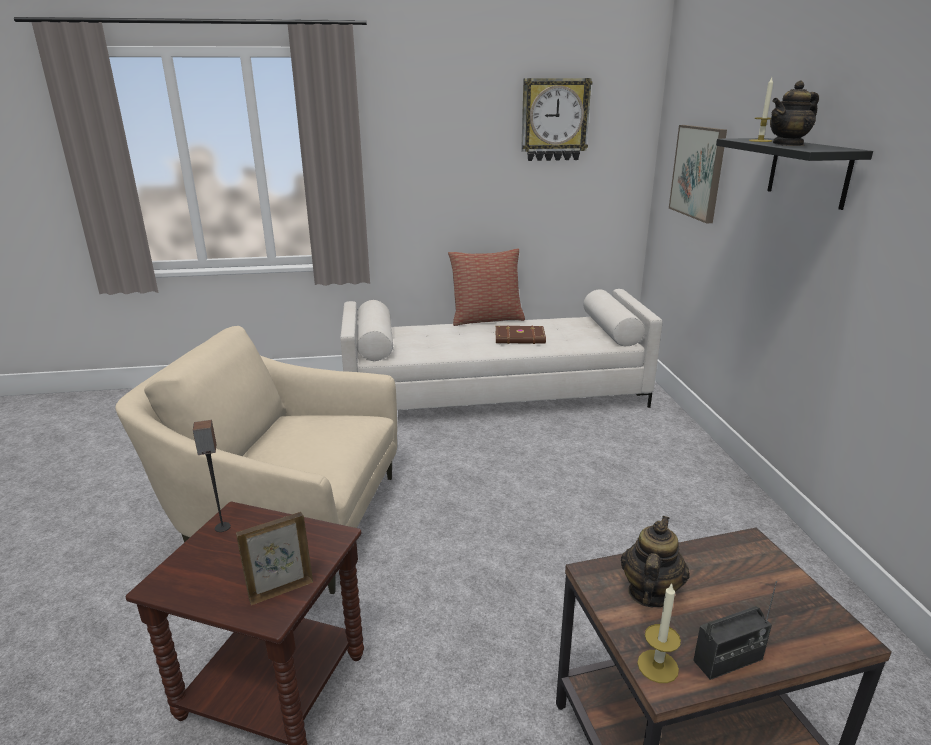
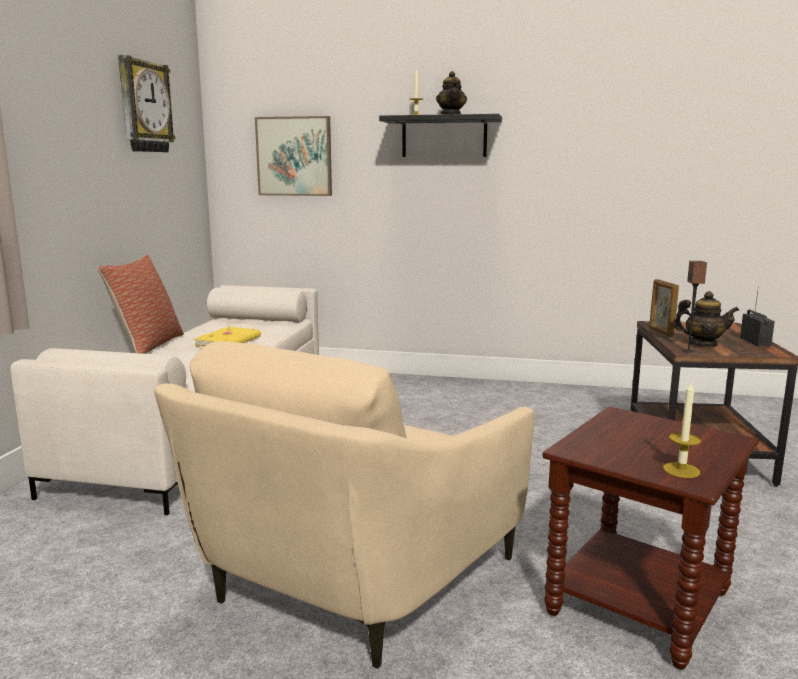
camera: 70 degrees left, 10 degrees down
speaker [193,420,231,532] -> speaker moved to [682,261,707,353]
picture frame [236,512,313,605] -> picture frame moved to [649,279,679,336]
brown book [496,325,546,344] -> yellow book [194,327,261,347]
teapot [621,516,690,607] -> teapot turned 150 degrees clockwise [673,291,739,347]
candle [637,584,681,683] -> candle moved to [663,382,701,478]

